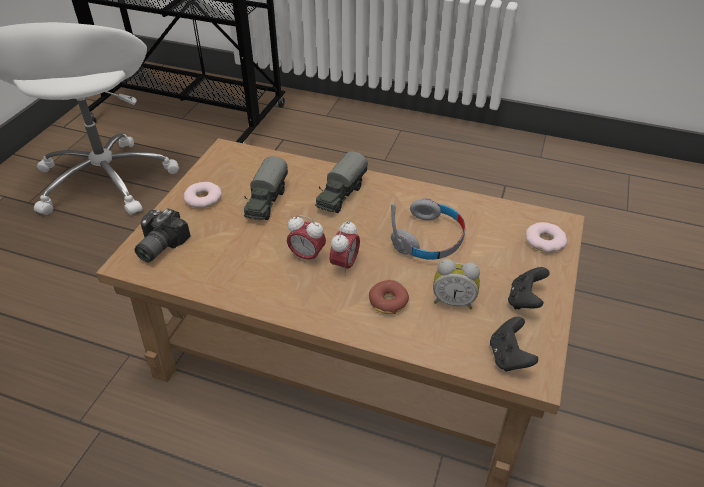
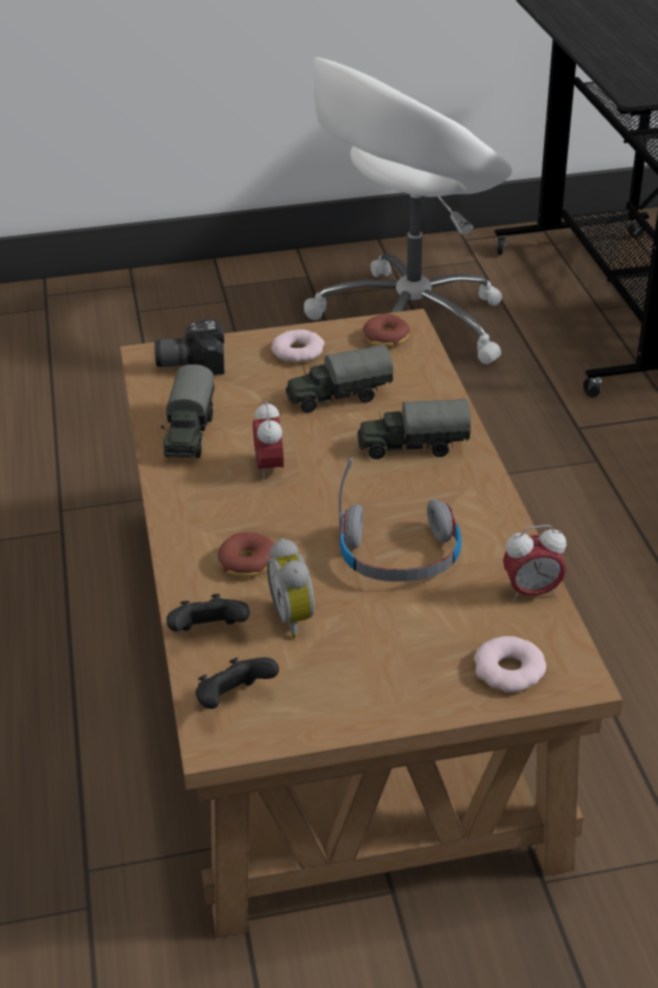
camera: 60 degrees right, 5 degrees down
alarm clock [330,220,360,276] -> alarm clock moved to [503,525,567,601]
black game controller [508,267,550,309] -> black game controller moved to [166,594,250,631]
none -> toy truck [161,364,215,458]
none -> donut [363,314,410,347]

